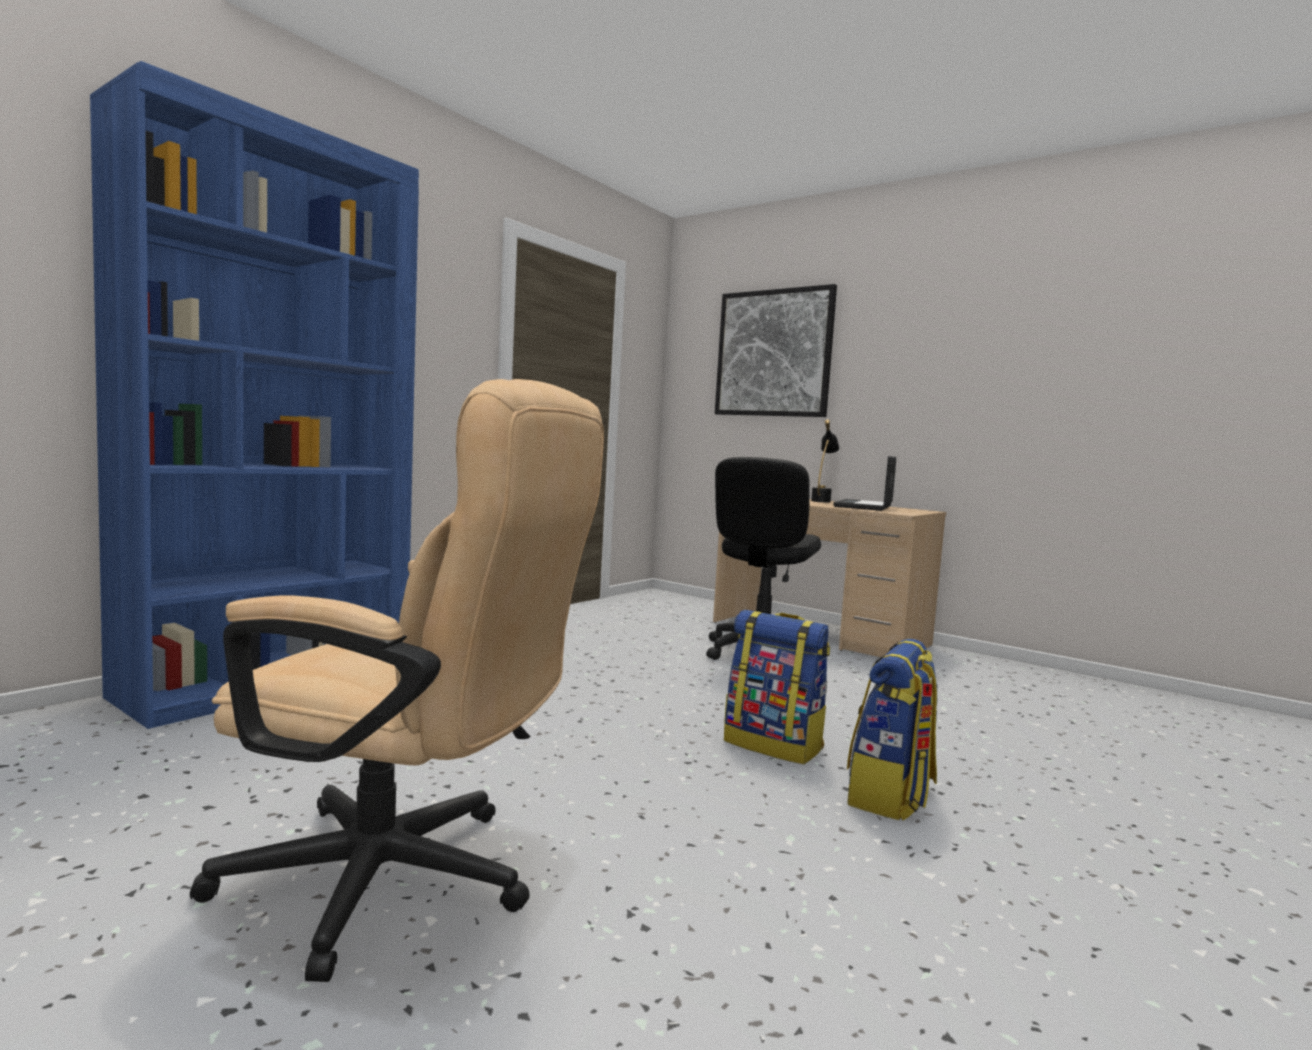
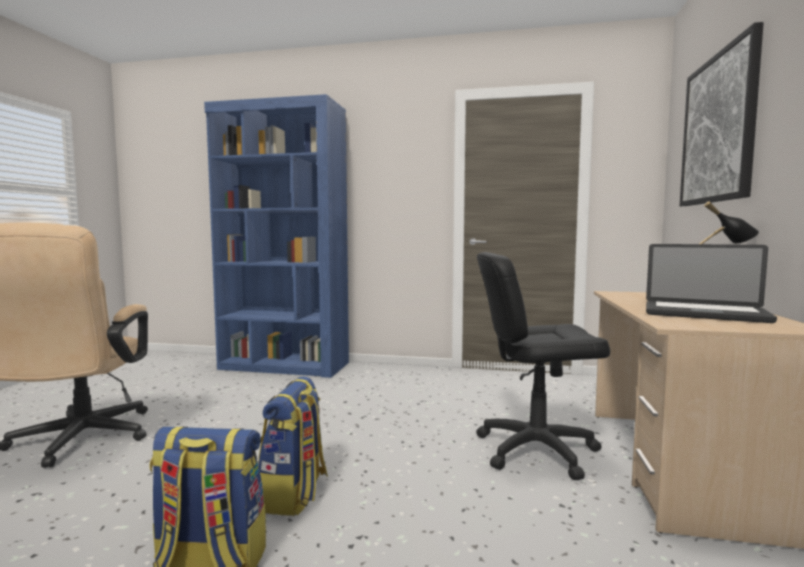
camera: 65 degrees right, 0 degrees up
laptop [833,456,896,511] -> laptop turned 150 degrees counterclockwise [646,244,777,323]

